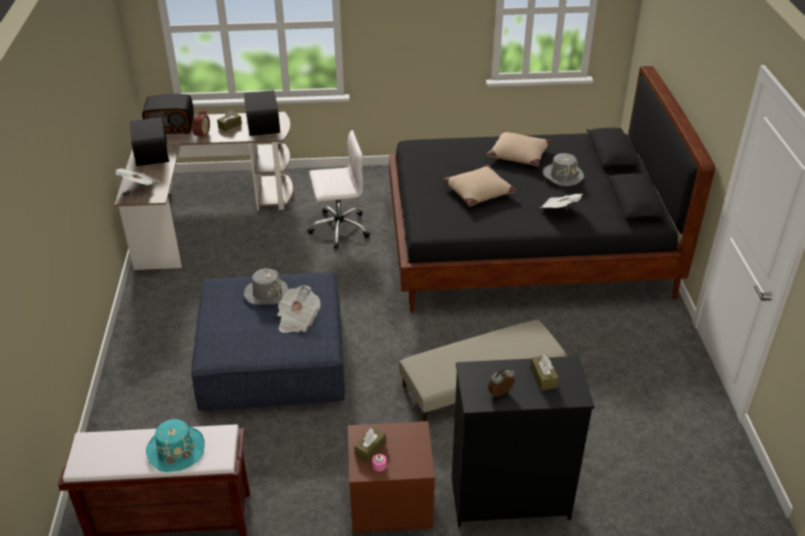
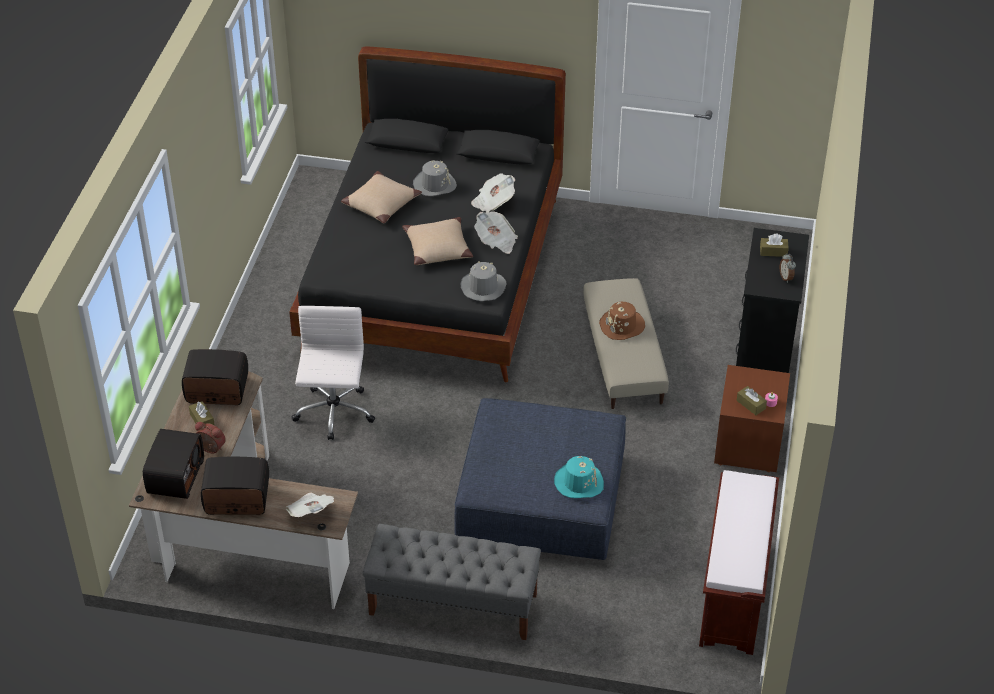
camera: 75 degrees left, 5 degrees up
turquoise hat [146,419,205,472] -> turquoise hat moved to [554,456,604,498]
grey hat [244,268,289,305] -> grey hat moved to [460,261,507,301]
newspaper [277,285,321,333] -> newspaper moved to [474,211,518,254]
none -> grey bench [363,524,541,640]
none -> brown hat [599,302,645,340]

